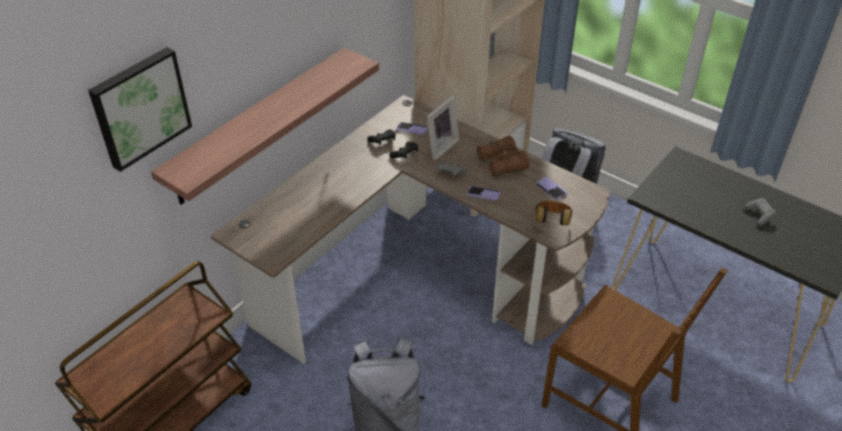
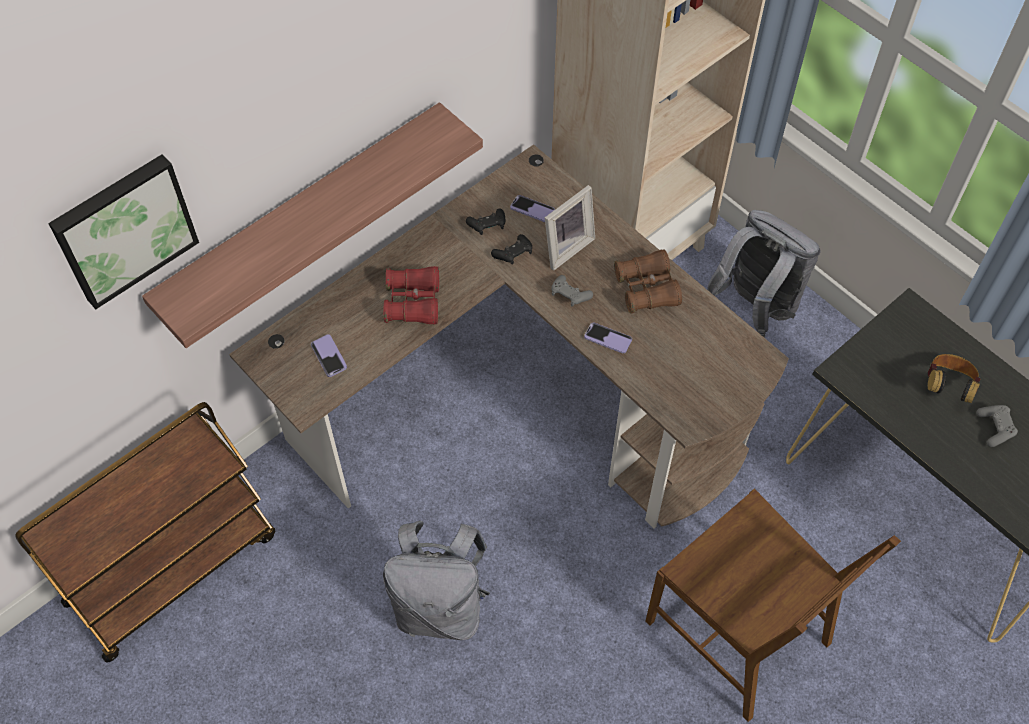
camera: 10 degrees right, 15 degrees up
headphones [535,201,572,226] -> headphones moved to [928,354,981,403]
phone [536,177,568,201] -> phone moved to [311,334,347,377]
none -> red binoculars [384,266,439,325]

